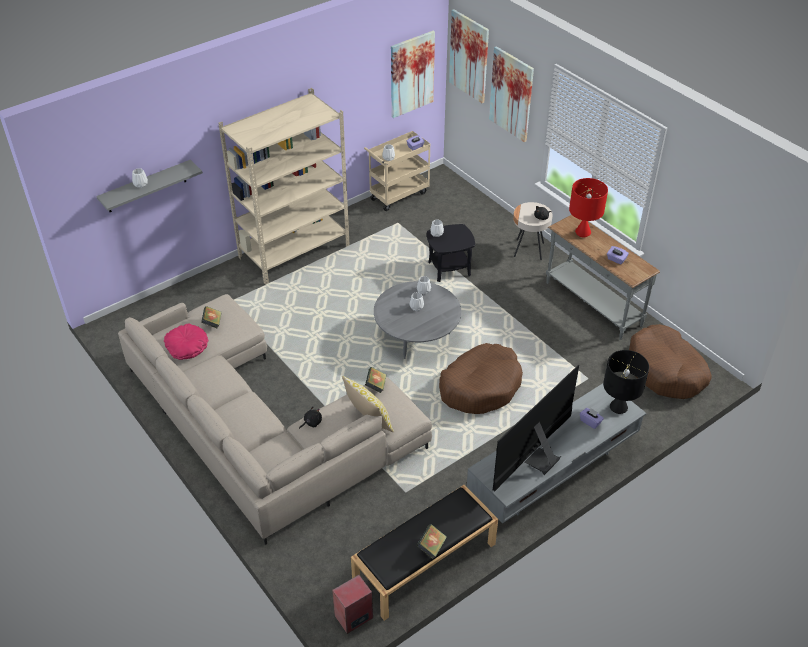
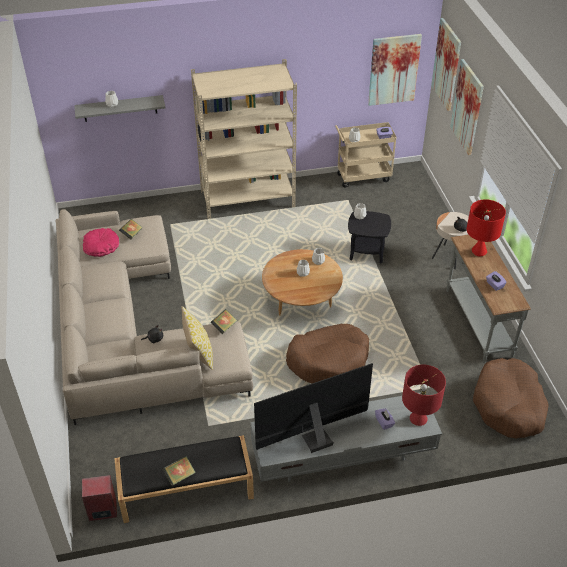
camera: 25 degrees right, 0 degrees up
grey coffee table [374,281,461,359] -> brown coffee table [262,249,343,315]
black table lamp [603,350,649,414] -> red table lamp [402,365,446,426]

